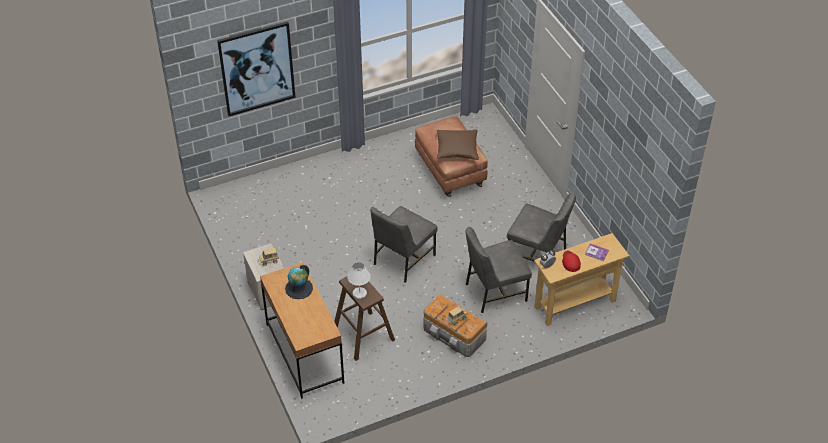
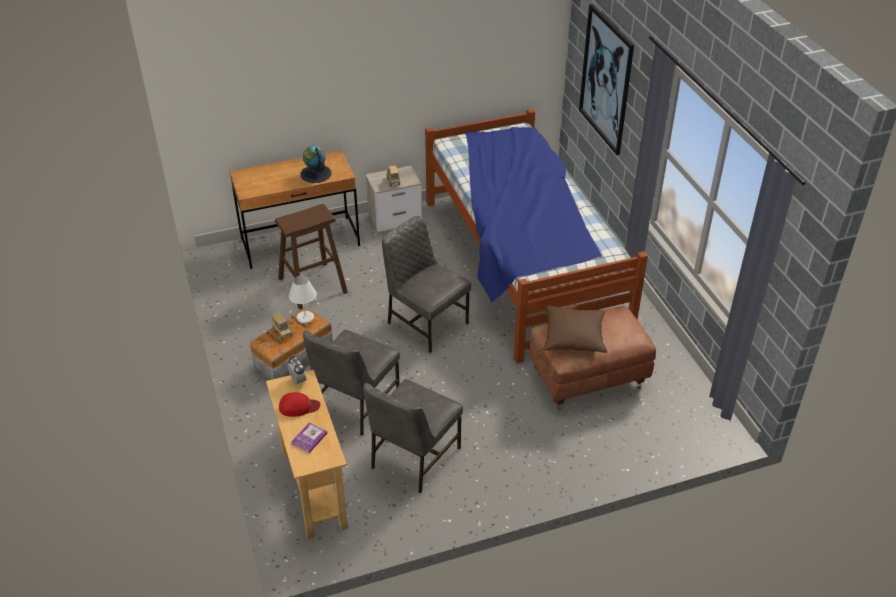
camera: 95 degrees right, 5 degrees down
white table lamp [347,262,370,299] -> white table lamp moved to [288,276,317,324]
grey chair [466,227,532,313] -> grey chair turned 135 degrees counterclockwise [303,330,400,436]
none -> bed [425,109,648,363]

